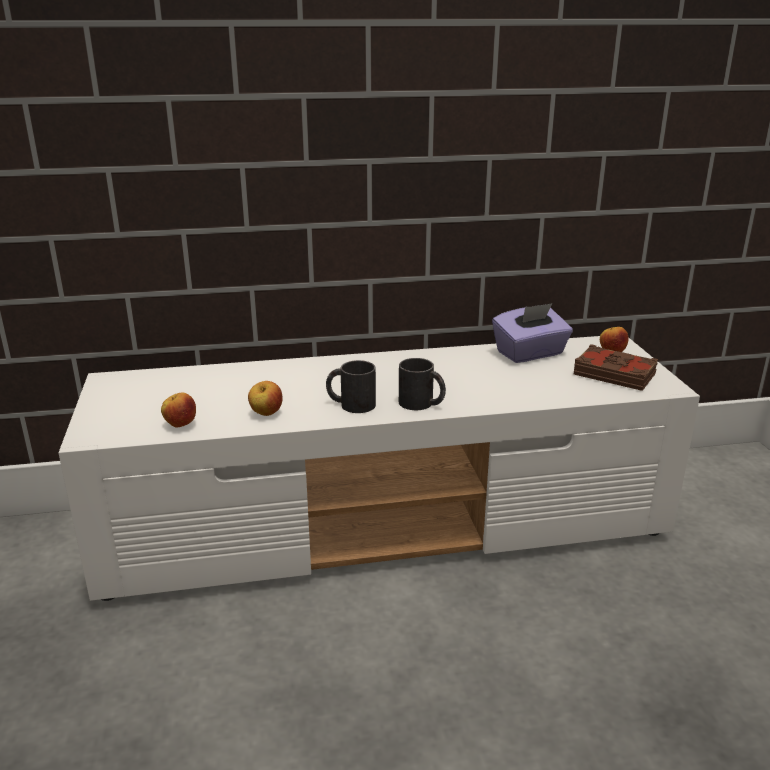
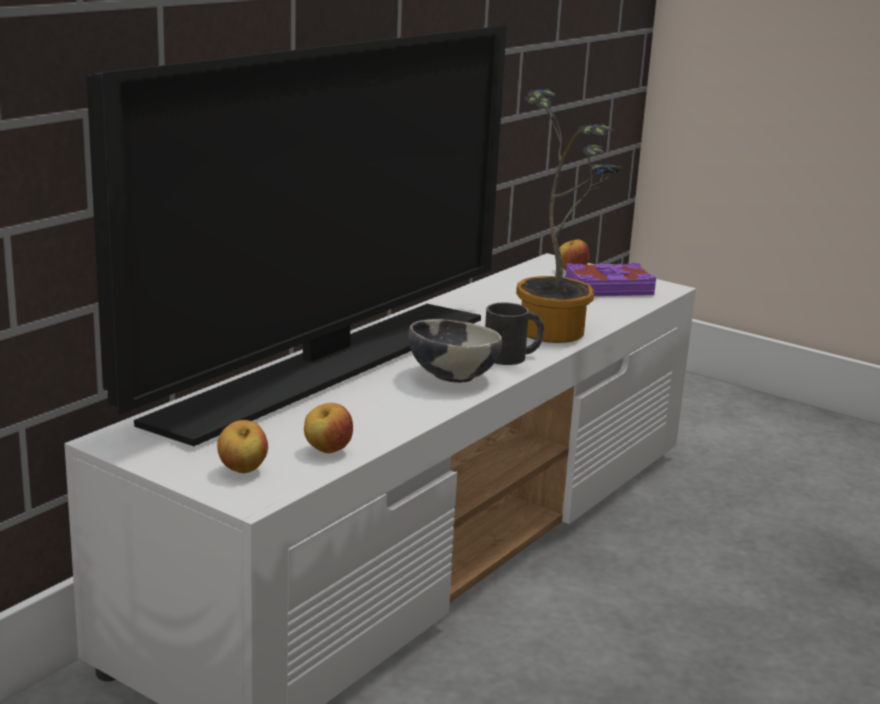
camera: 45 degrees left, 5 degrees down
apple [248,381,283,416] -> apple moved to [217,420,268,473]
black mug [326,360,376,413] -> bowl [408,319,502,383]
purple tissue box [492,303,573,363] -> none
brown book [574,344,658,391] -> purple book [565,263,656,296]
none -> television [86,26,507,446]
none -> potted plant [516,89,619,343]

